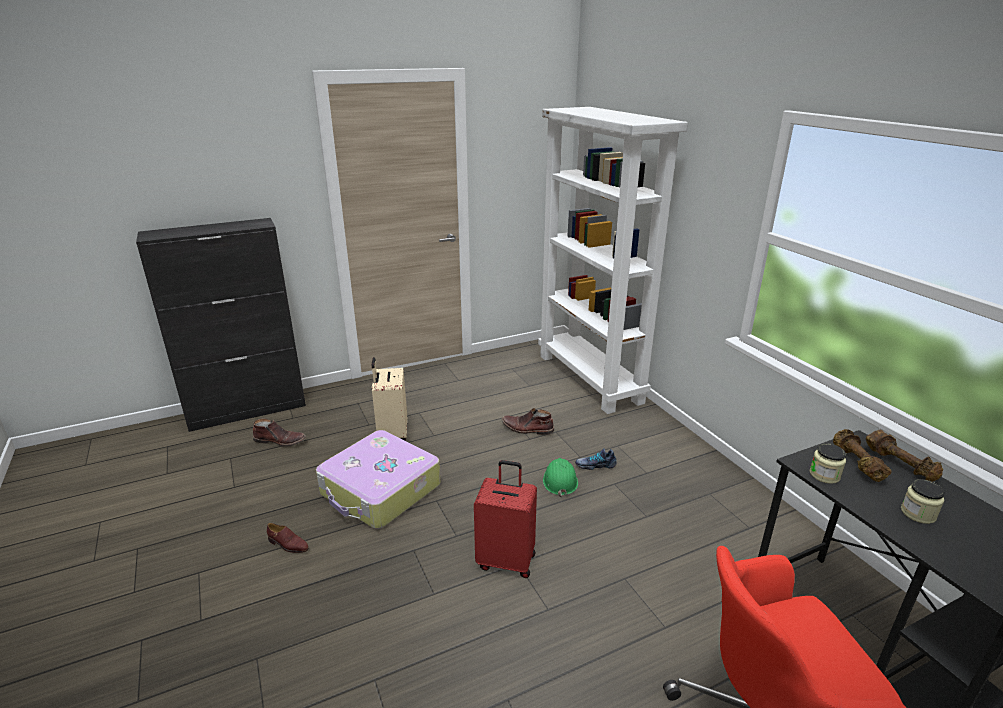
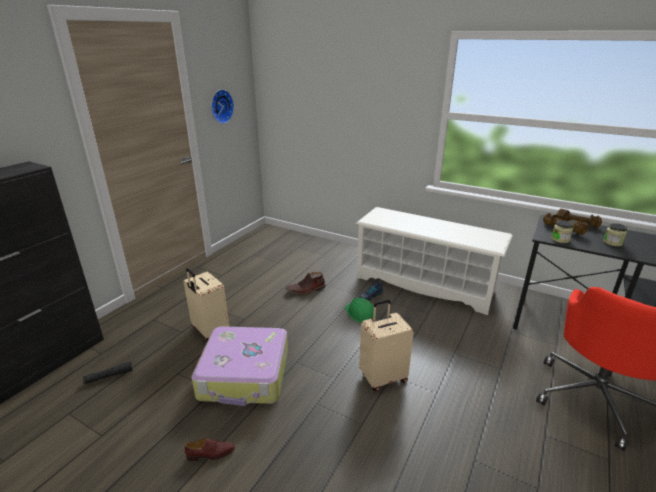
camera: 35 degrees left, 0 degrees up
brown boot [253,419,306,447] -> black flashlight [83,361,133,384]
red suitcase [474,460,537,578] -> beige suitcase [359,299,414,391]
white bookcase [538,107,688,414] -> none
none -> wall clock [211,89,234,124]
none -> white shoe rack [356,207,513,315]

